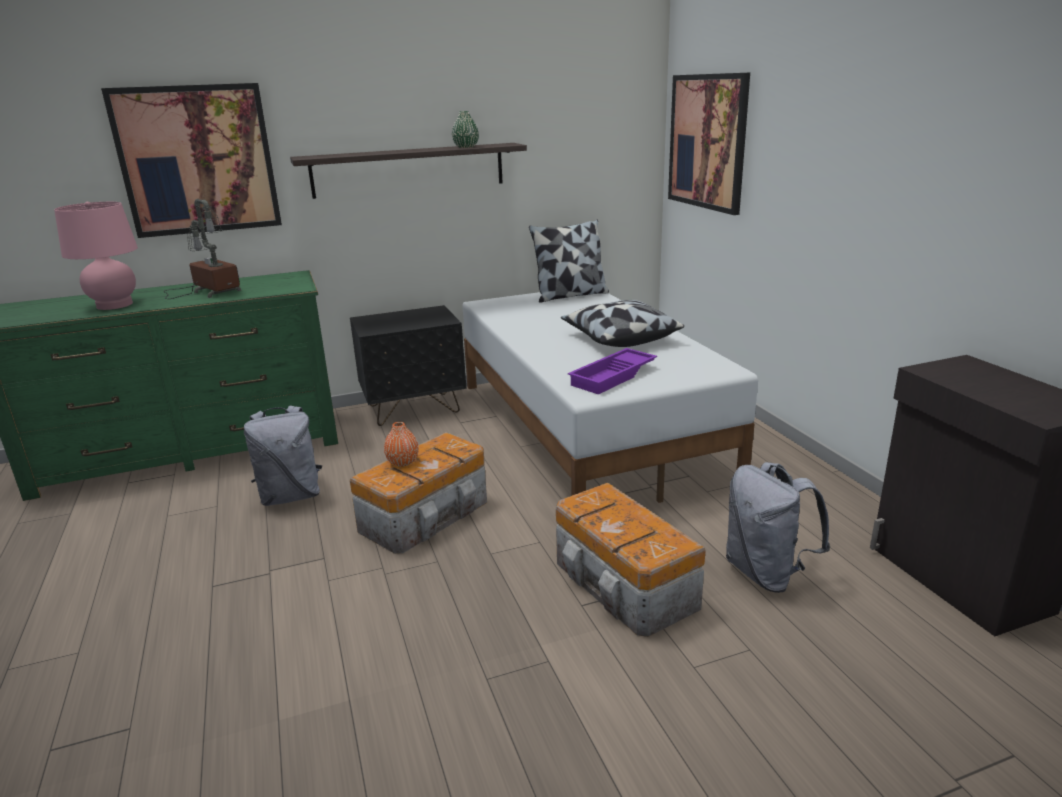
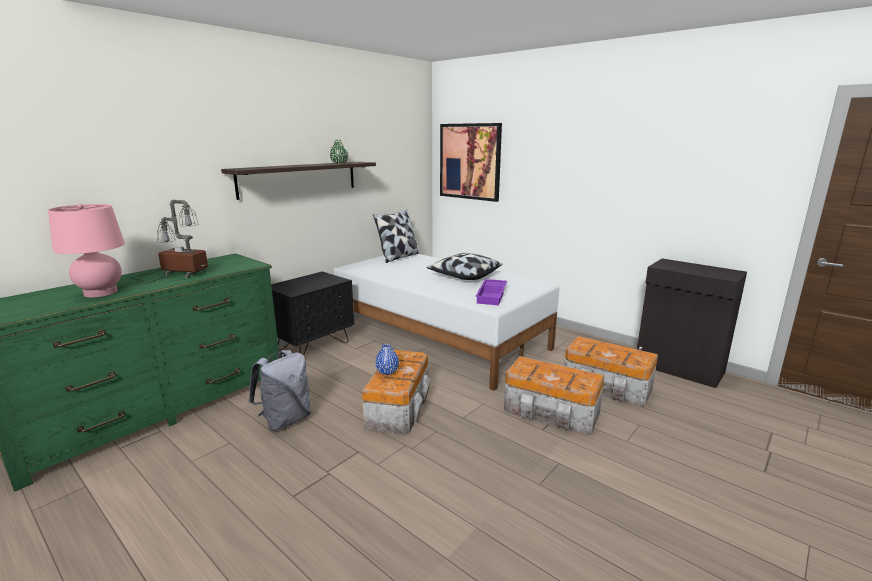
camera: 30 degrees left, 5 degrees down
picture [101,83,282,238] -> none
orange vase [384,422,419,467] -> blue vase [375,344,399,375]
grey backpack [726,462,830,593] -> storage box [564,336,658,407]

